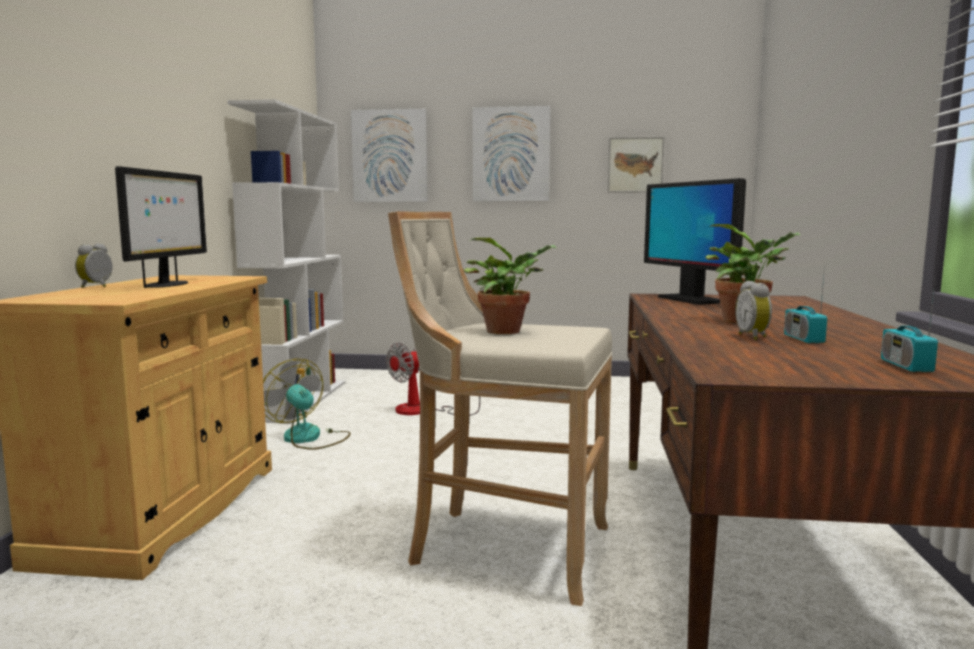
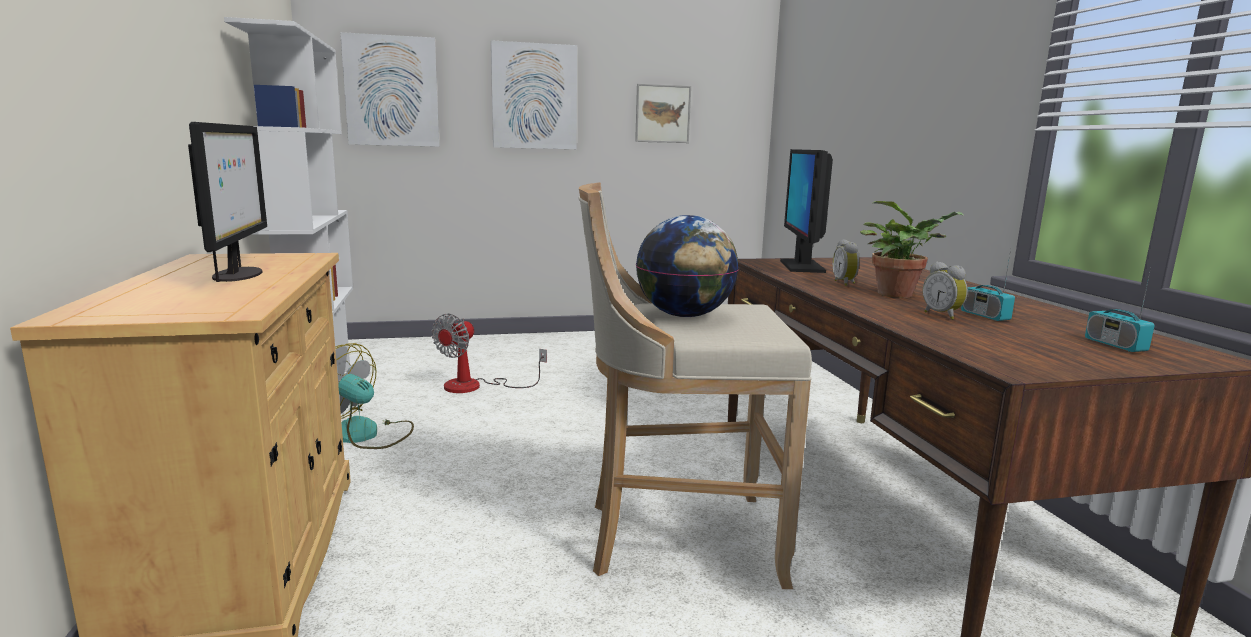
camera: 20 degrees left, 5 degrees up
alarm clock [75,243,112,288] -> alarm clock moved to [832,239,859,286]
potted plant [464,238,557,334] -> globe [636,215,739,317]
monitor [644,178,746,305] -> monitor turned 45 degrees clockwise [780,149,833,273]

